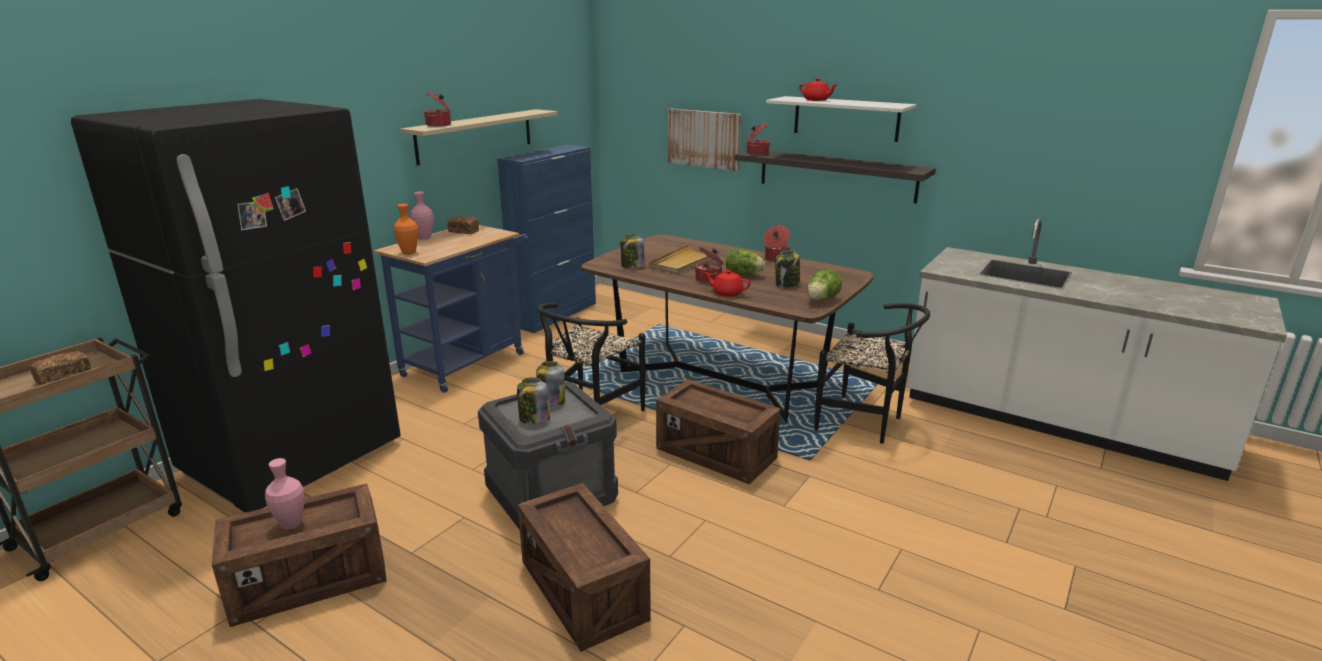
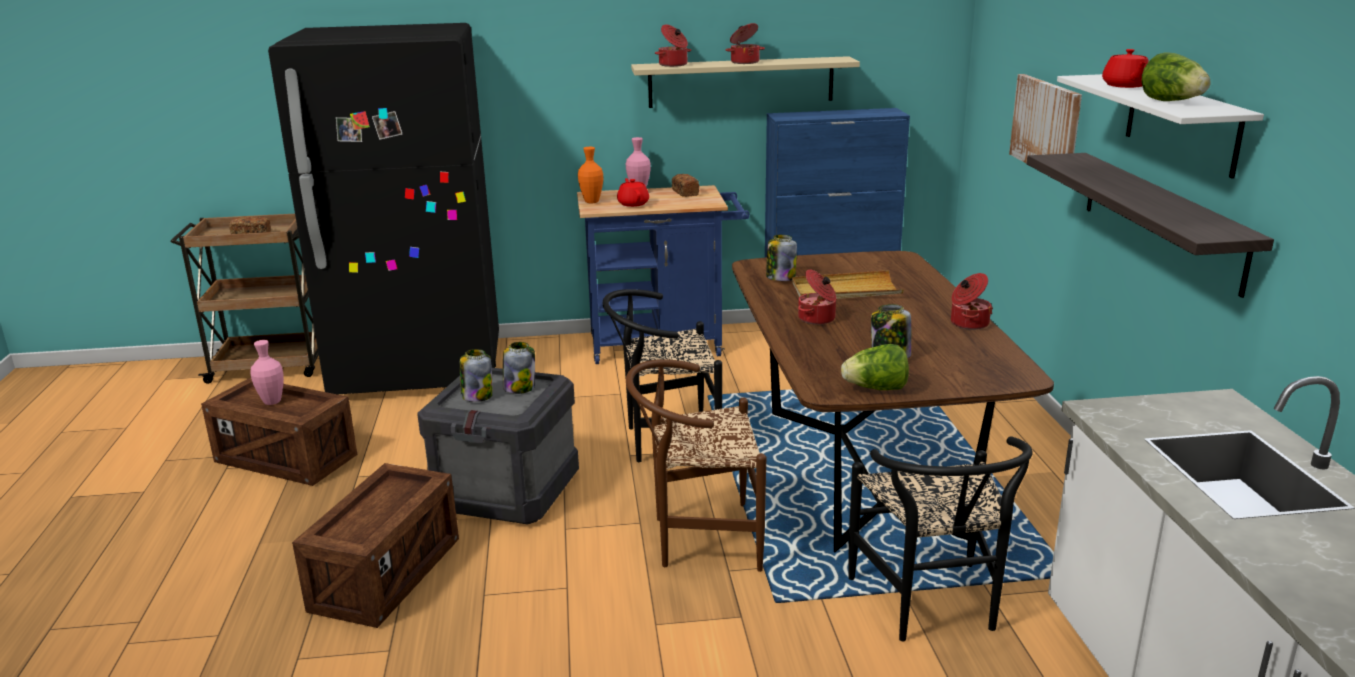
camera: 50 degrees right, 0 degrees up
crate [656,379,781,484] -> brown chair [626,359,766,572]
red teapot [704,270,751,297] -> red teapot moved to [617,178,649,207]
lettuce [726,249,765,276] -> lettuce moved to [1142,53,1211,101]
cooking pot [747,123,770,155] -> cooking pot moved to [725,23,765,64]

